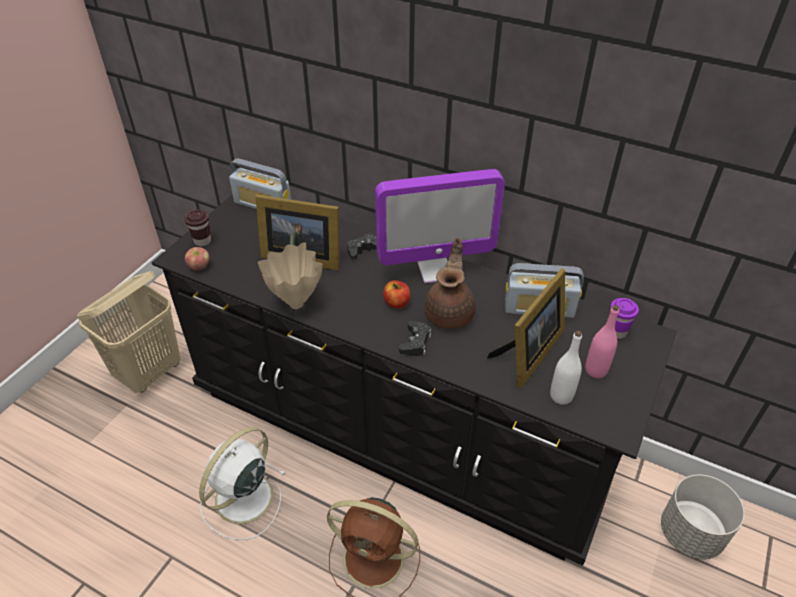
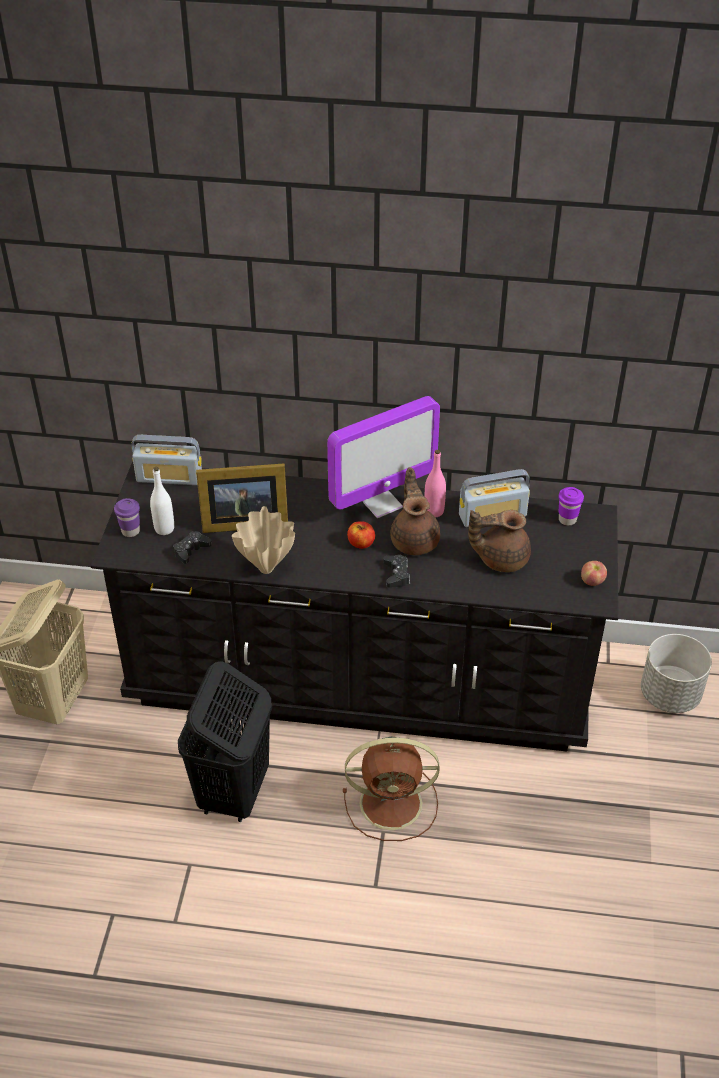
camera: 20 degrees left, 0 degrees up
brown cup [184,209,211,246] -> purple cup [114,498,140,537]
apple [185,247,210,270] -> apple moved to [581,561,607,586]
white fan [199,427,286,540] -> black laundry basket [178,661,272,822]
black game controller [347,233,377,260] -> black game controller moved to [173,531,212,564]
picture frame [487,268,565,388] -> brown teapot [468,510,531,572]
white bottle [550,331,582,405] -> white bottle moved to [150,467,174,535]
pink bottle [585,305,619,378] -> pink bottle moved to [424,450,446,518]

